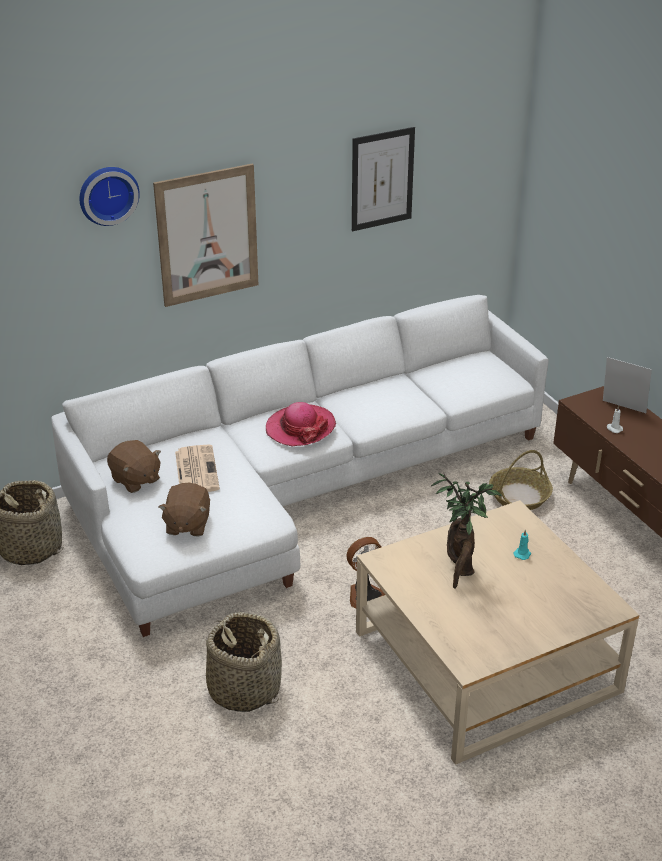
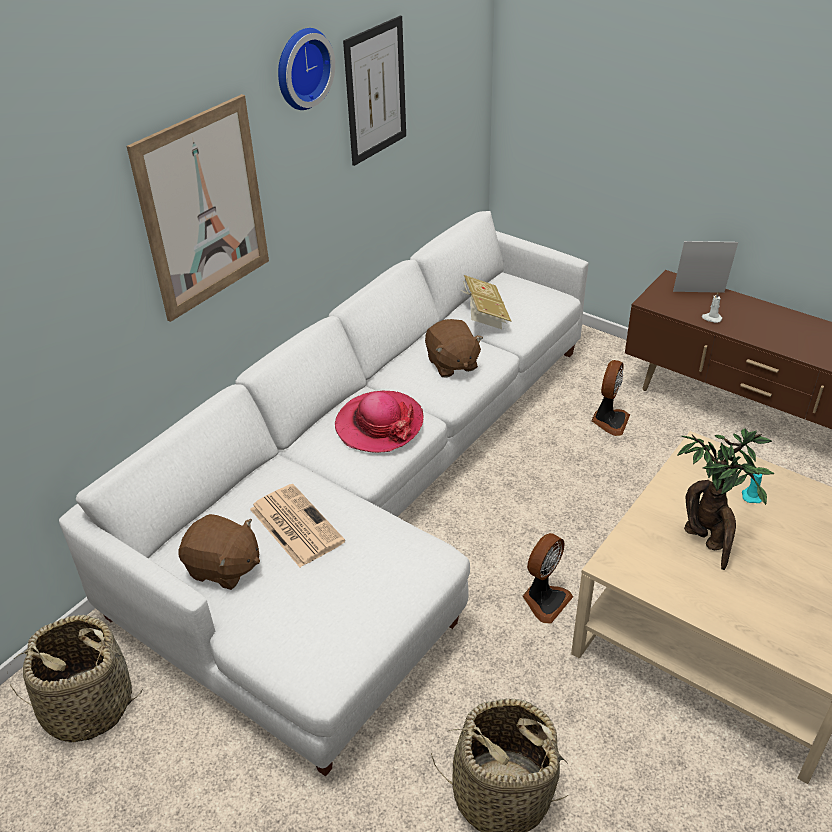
camera: 25 degrees left, 5 degrees up
wall clock [80,167,140,226] -> wall clock moved to [278,28,335,110]
brown plush toy [159,483,210,537] -> brown plush toy moved to [425,319,483,378]
basket [489,450,553,510] -> fan [591,360,630,436]
none -> book [461,275,511,329]

